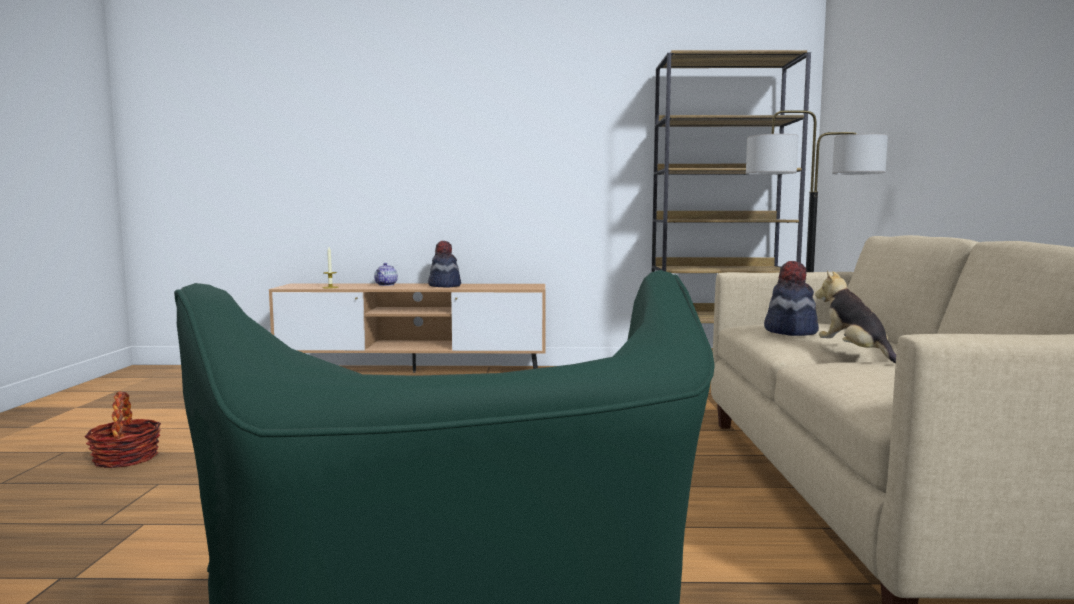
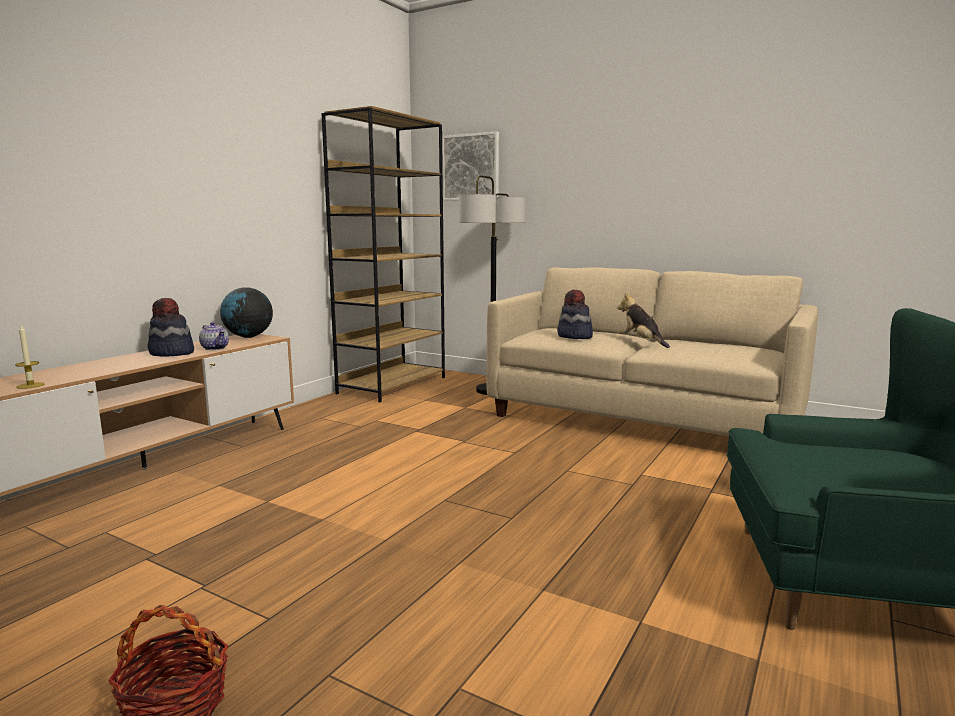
camera: 60 degrees left, 5 degrees up
teapot [374,263,398,286] -> teapot moved to [199,322,229,350]
plush toy [815,271,896,363] -> plush toy turned 45 degrees clockwise [617,293,670,348]
none -> globe [220,287,273,338]
none -> picture [442,131,499,201]

